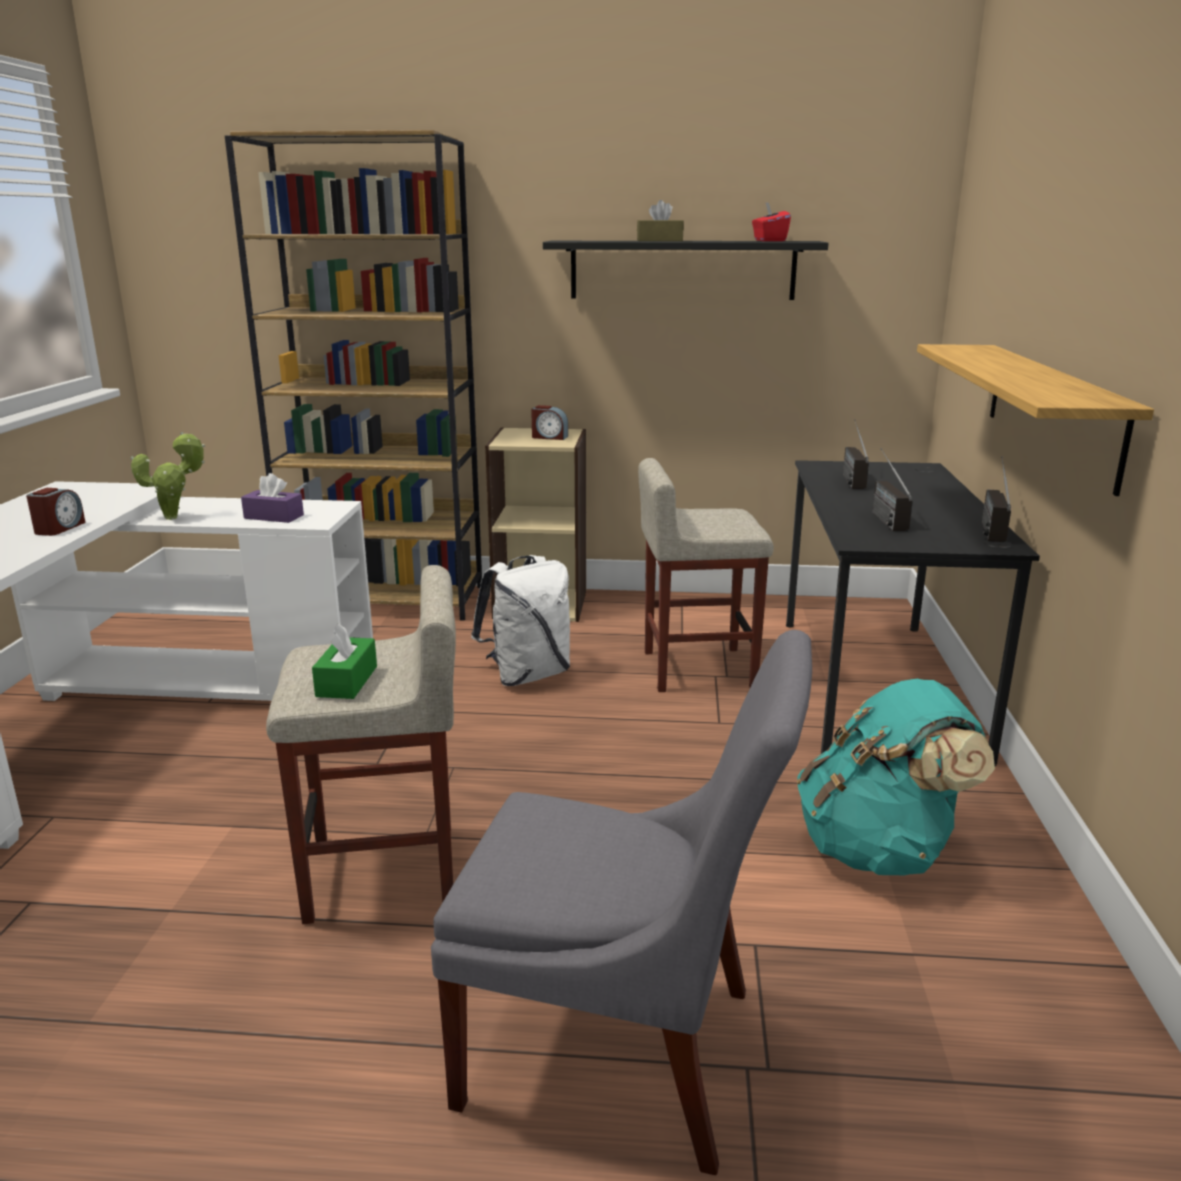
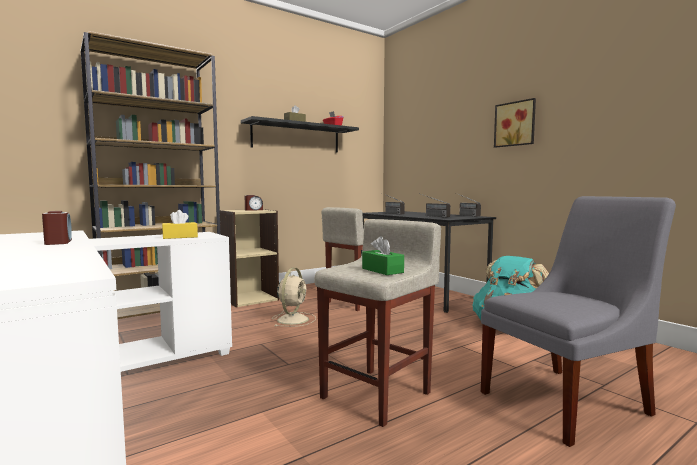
camera: 40 degrees left, 15 degrees down
potted plant [131,432,205,520] -> none
purple tissue box [241,473,304,523] -> yellow tissue box [162,210,198,239]
white backpack [471,555,570,686] -> beige fan [272,268,316,327]
shelf [917,344,1154,496] -> none
none -> picture [494,98,536,148]

